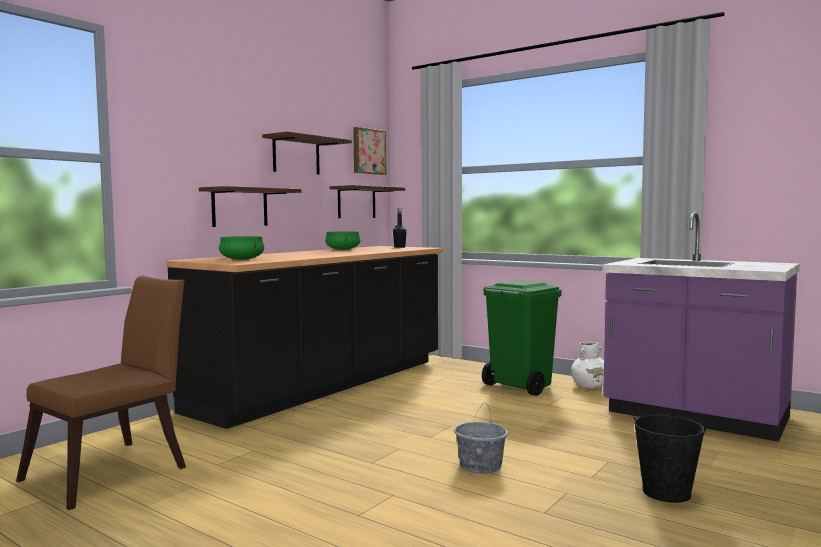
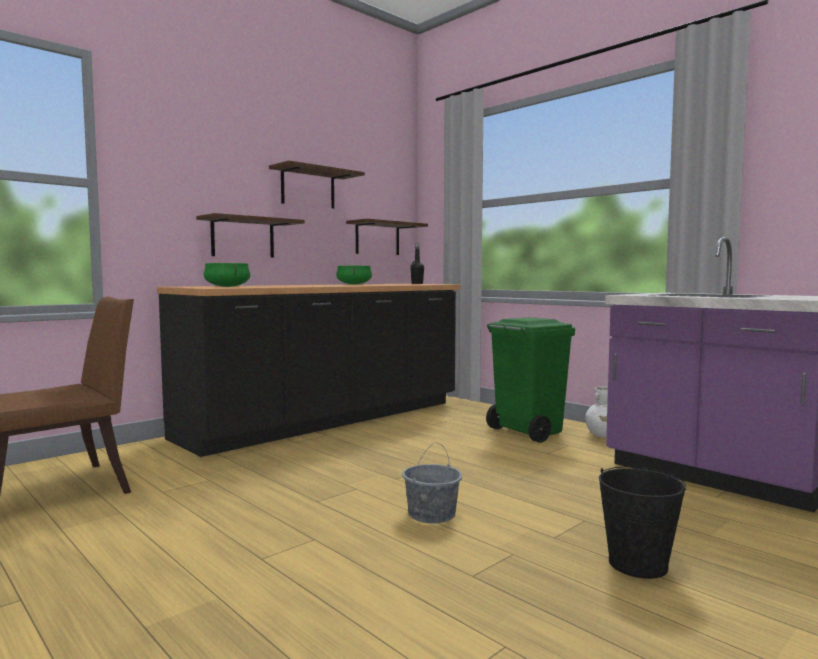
camera: 10 degrees right, 0 degrees up
picture [353,127,386,175] -> none

